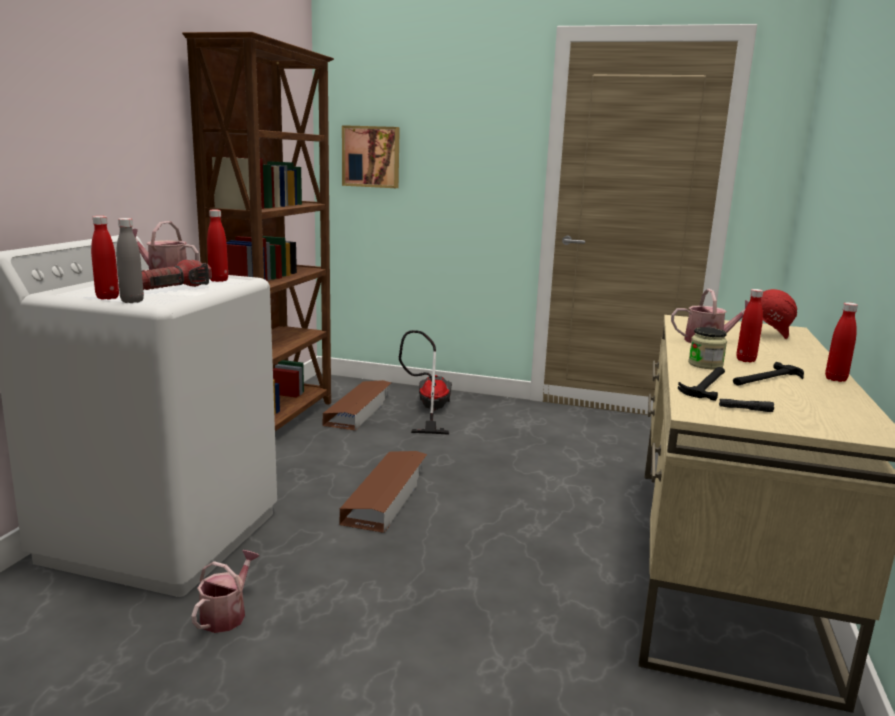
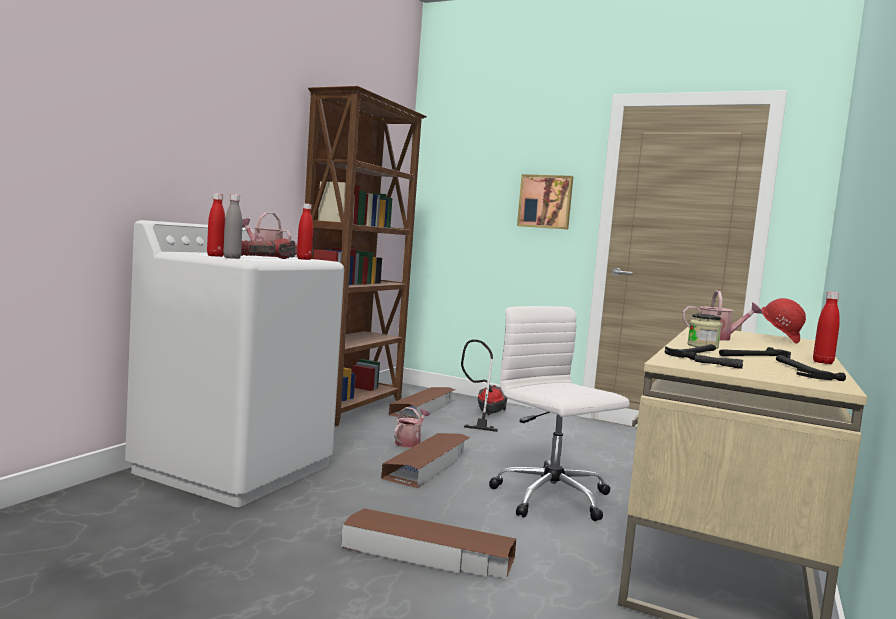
camera: 10 degrees right, 10 degrees down
watering can [191,550,259,633] -> watering can moved to [394,407,430,448]
picture [342,125,400,188] -> picture moved to [517,174,573,229]
red bottle [736,289,763,363] -> none
none -> brown storage box [341,508,516,579]
none -> white office chair [489,306,630,521]
none -> hammer [776,355,846,381]

